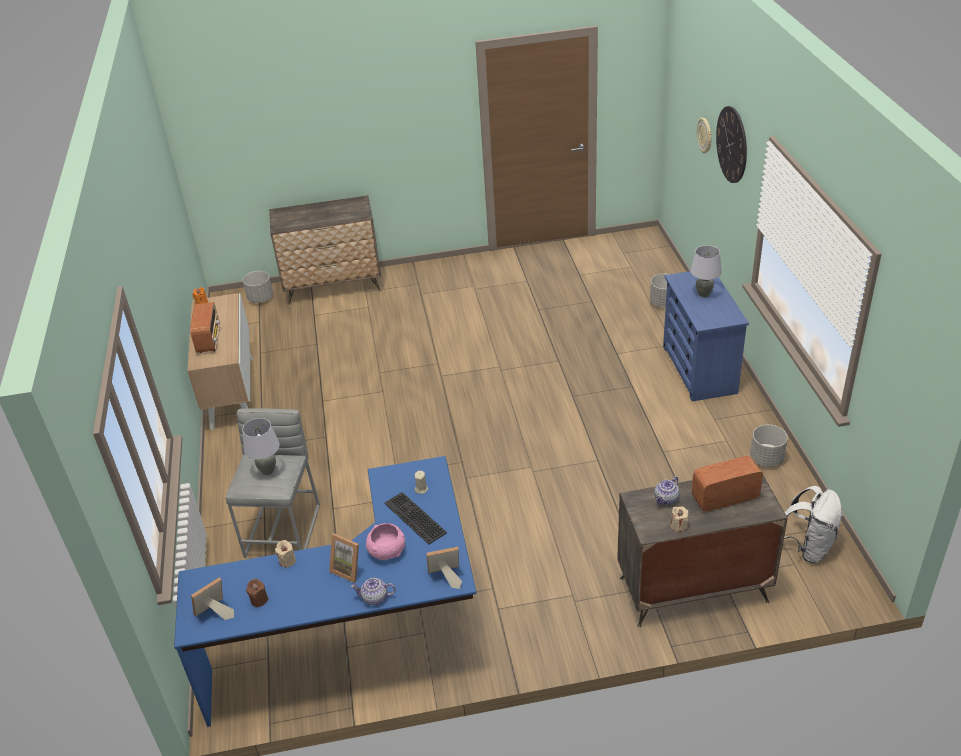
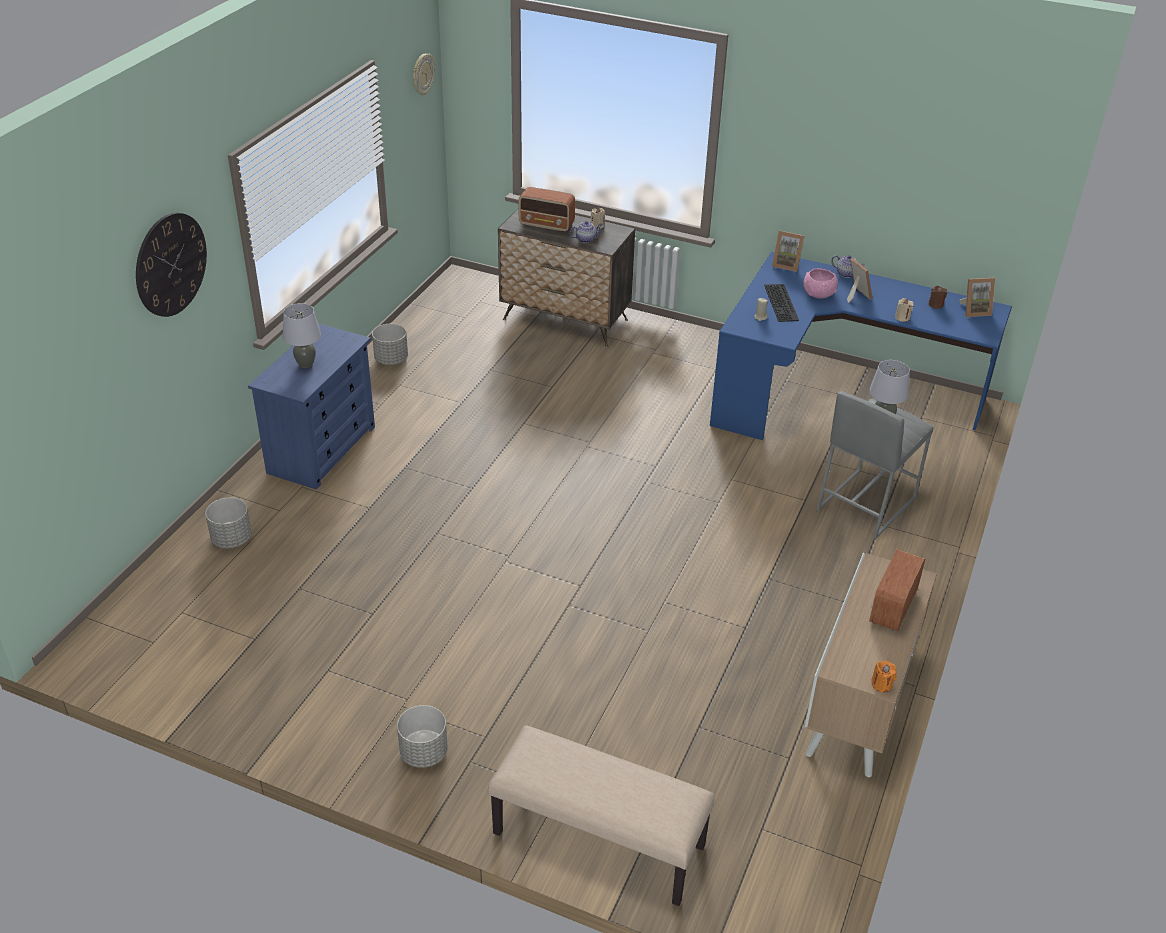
camera: 150 degrees left, 0 degrees up
grey planter [243,271,273,303] -> grey planter moved to [397,705,448,768]
dresser [269,195,381,306] -> beige bench [488,725,715,906]
wall clock [697,117,712,153] -> wall clock moved to [413,53,435,95]
white backpack [784,486,843,563] -> none

